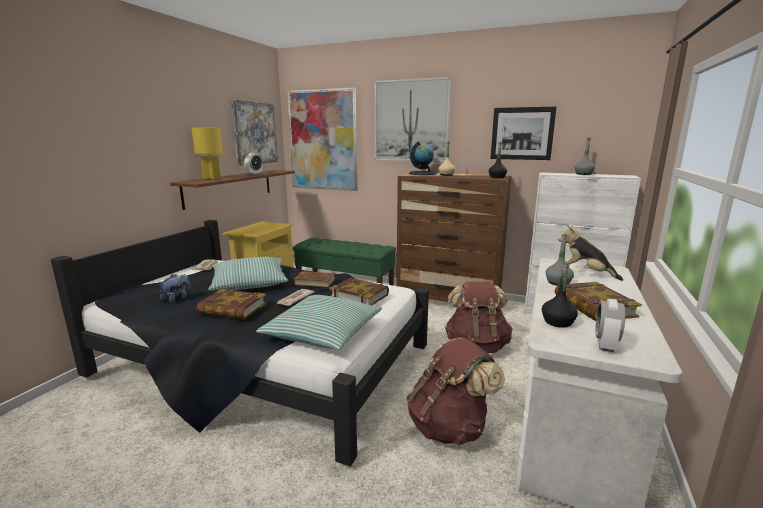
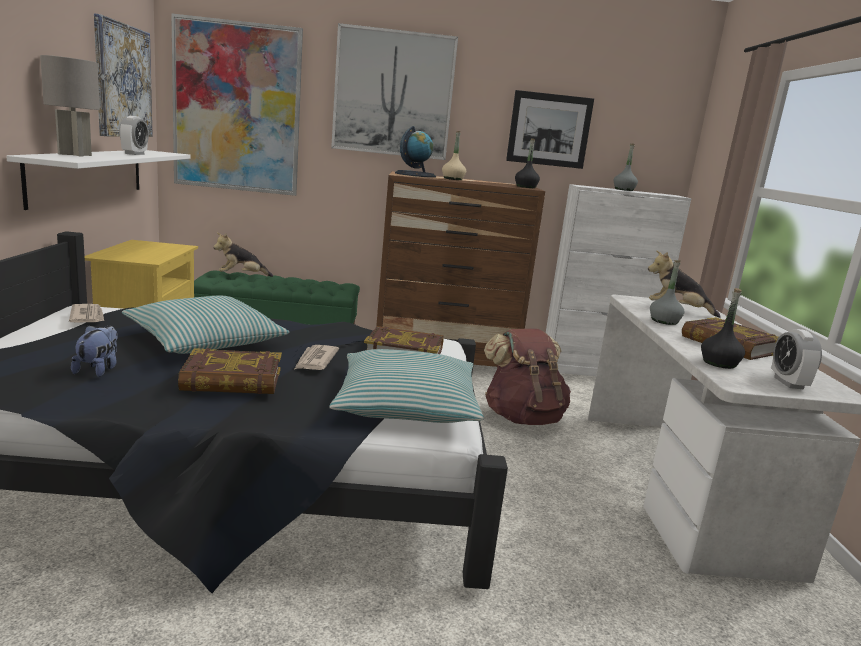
camera: 25 degrees left, 0 degrees up
brown shelf [170,170,295,210] -> white shelf [6,150,191,210]
yellow table lamp [192,128,223,179] -> grey table lamp [40,55,100,157]
brown book [294,271,336,287] -> none
brown backpack [406,338,505,445] -> none
none -> plush toy [213,233,273,277]

